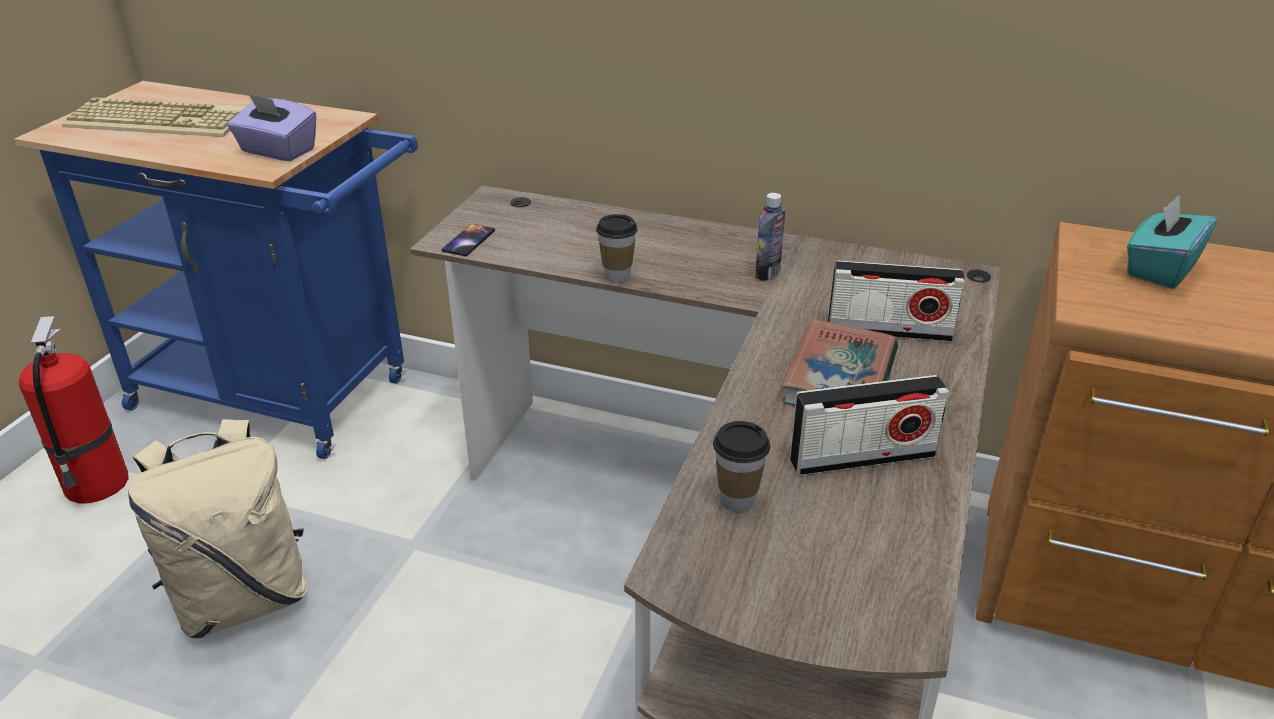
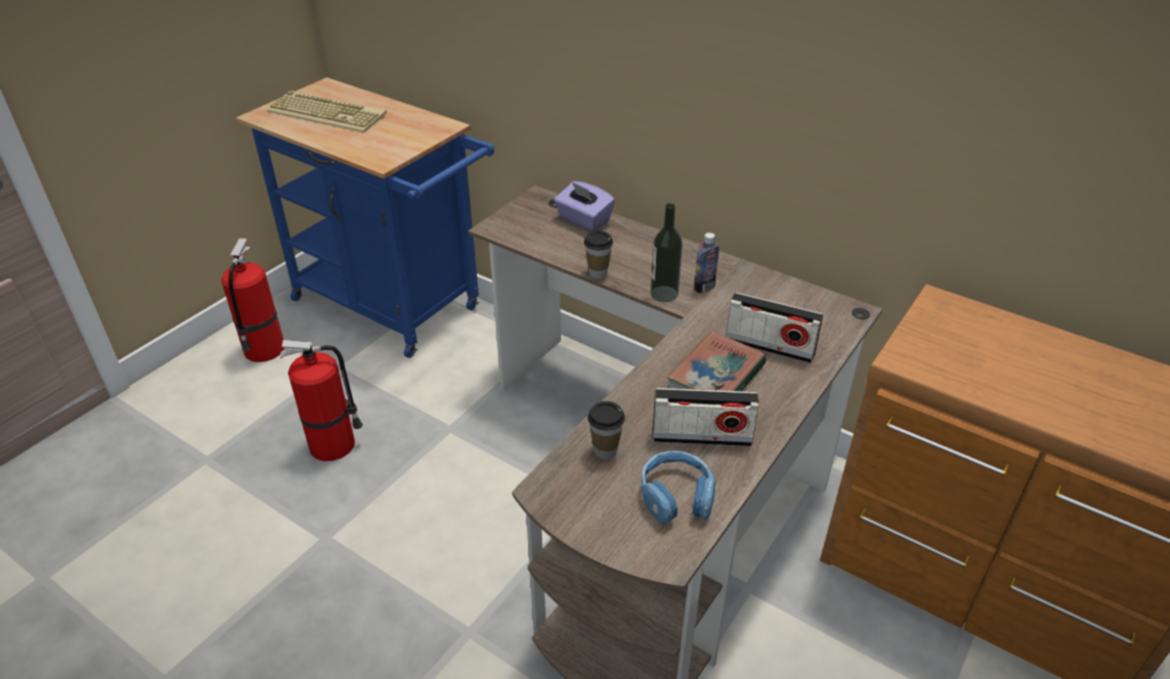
camera: 15 degrees right, 5 degrees up
beige backpack [128,419,307,638] -> fire extinguisher [280,340,363,461]
purple tissue box [227,93,316,161] -> purple tissue box moved to [554,181,615,232]
phone [442,224,495,256] -> none
turquoise tissue box [1127,195,1217,289] -> none
none -> blue headphones [641,451,715,525]
none -> bottle [650,203,683,302]

